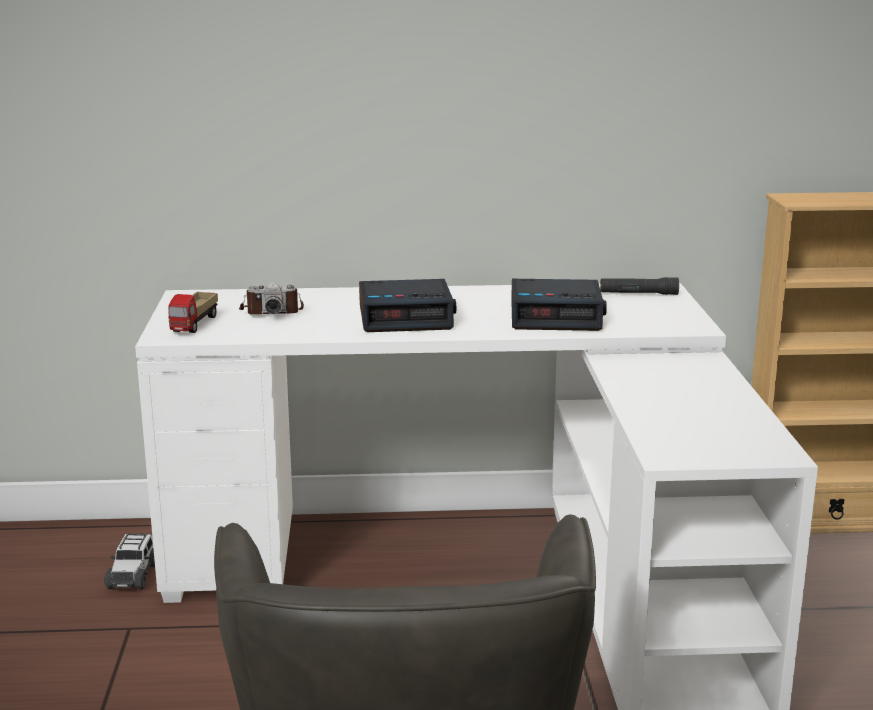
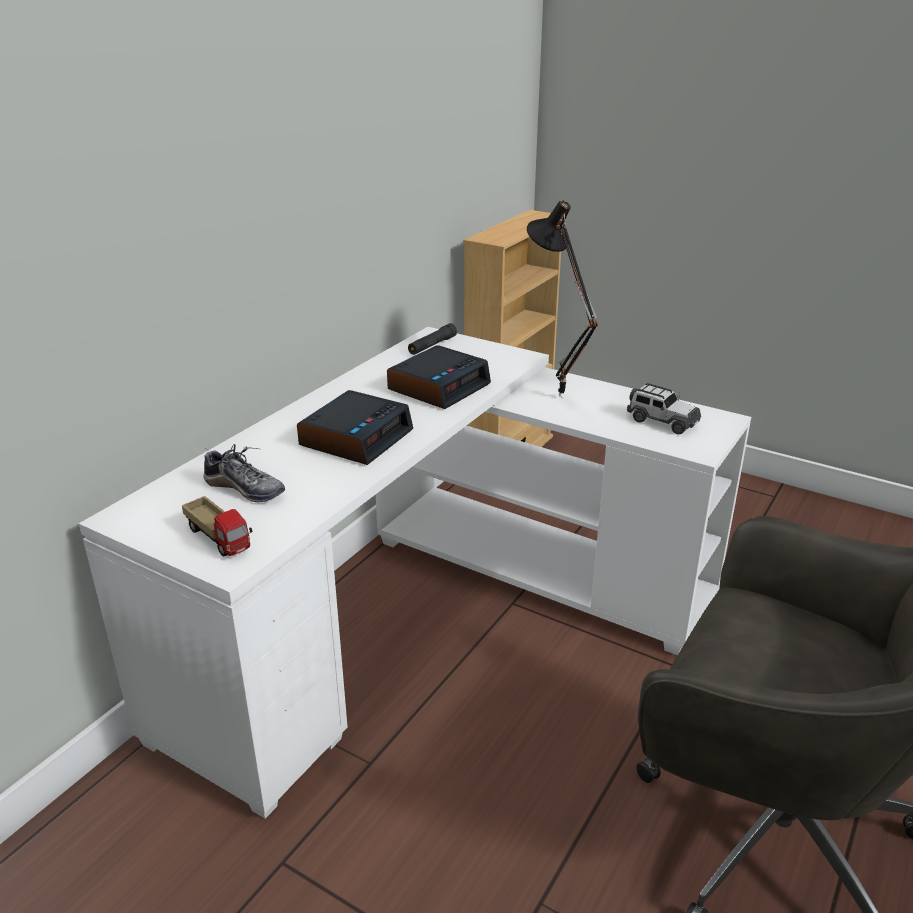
camera: 55 degrees left, 10 degrees up
toy car [104,533,155,590] -> toy car moved to [627,383,701,434]
camera [239,282,304,315] -> shoe [203,444,285,502]
none -> black table lamp [527,200,598,399]

